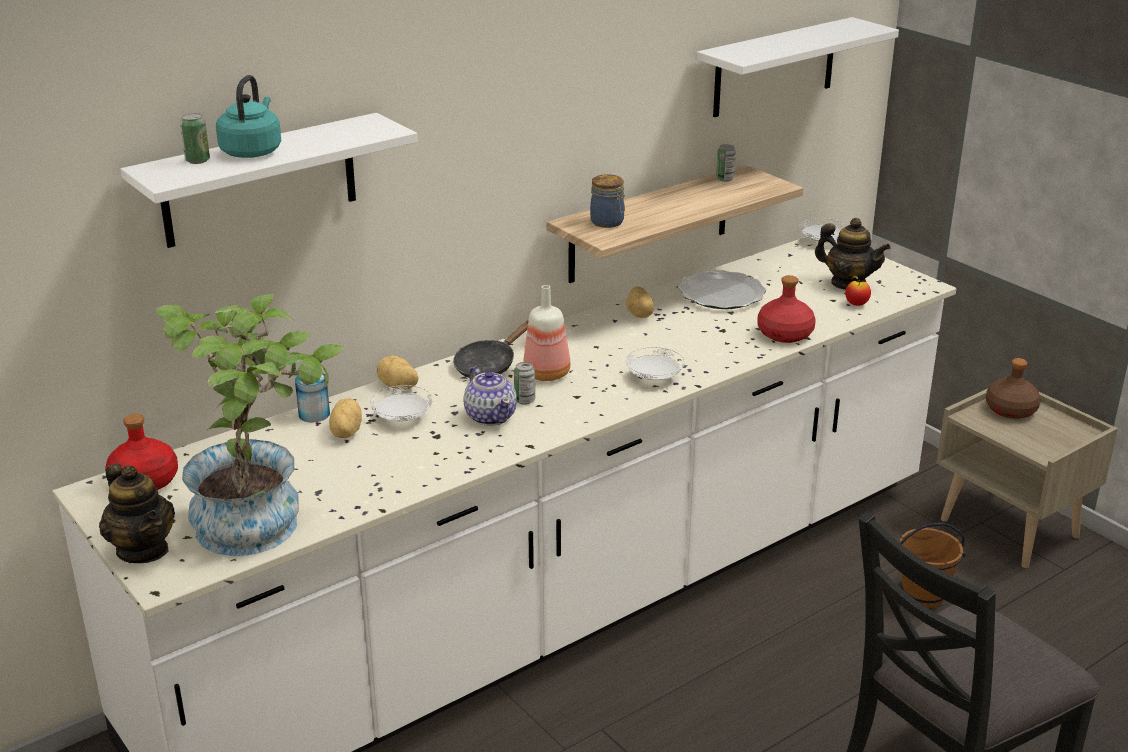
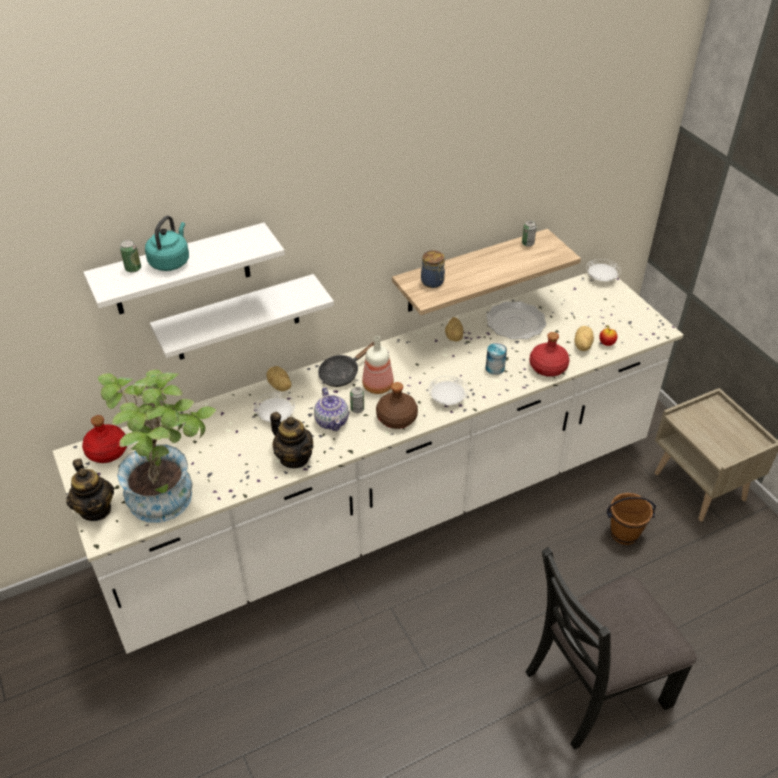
camera: 10 degrees right, 15 degrees up
can [295,373,330,422] -> can moved to [486,343,507,375]
potato [329,398,362,438] -> potato moved to [574,326,594,351]
white shelf [697,17,899,117] -> white shelf moved to [150,274,334,360]
teapot [815,218,891,290] -> teapot moved to [270,412,313,468]
brown bottle [986,358,1041,419] -> brown bottle moved to [376,382,418,429]

